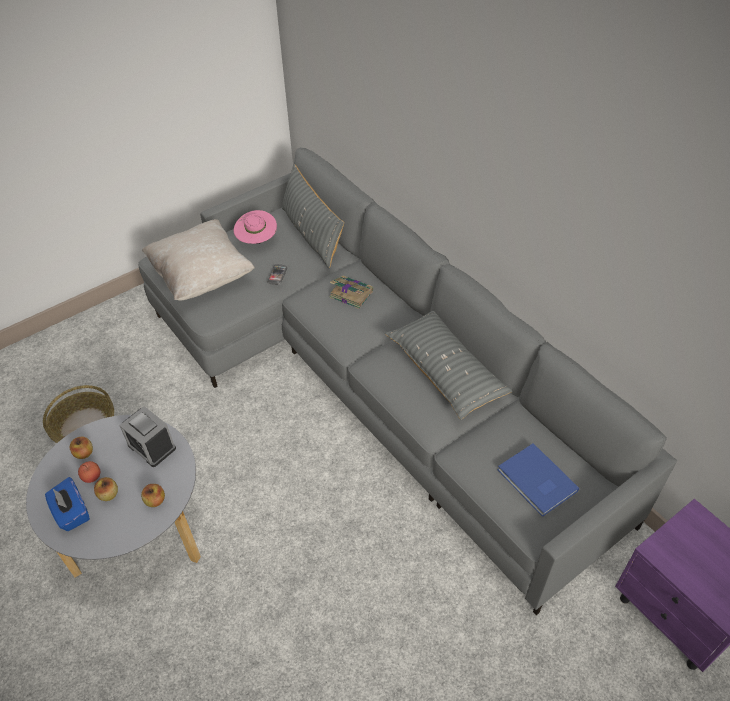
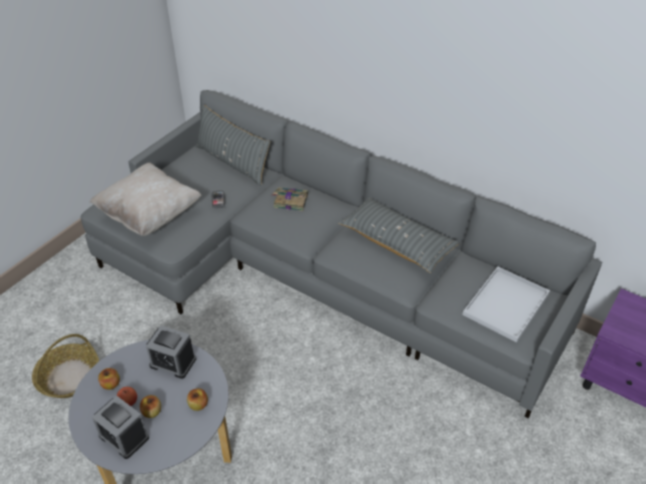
camera: 20 degrees left, 5 degrees down
blue tissue box [45,477,90,531] -> alarm clock [92,396,149,459]
pink hat [234,210,277,244] -> none
blue book [497,443,579,517] -> white tray [462,266,550,342]

